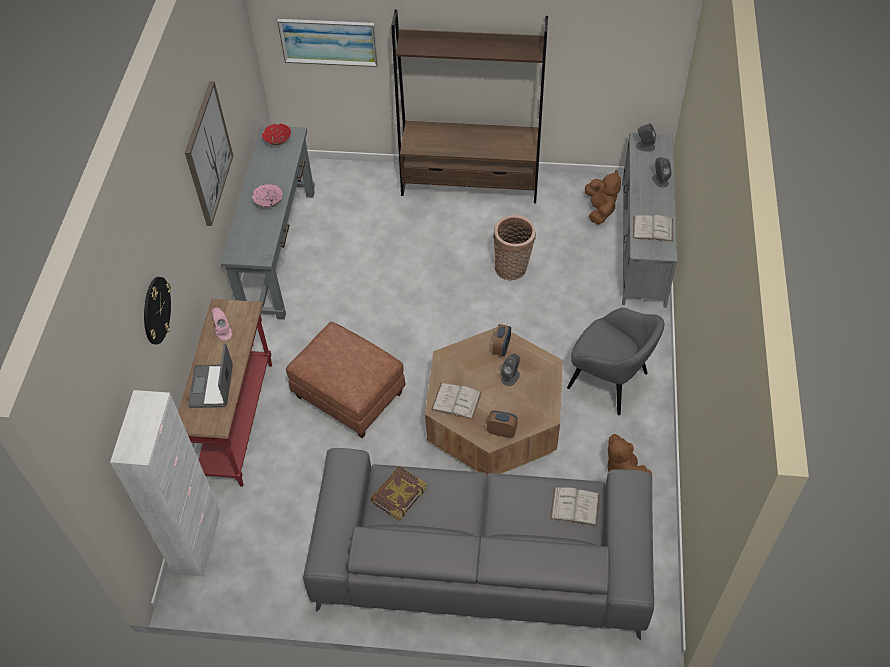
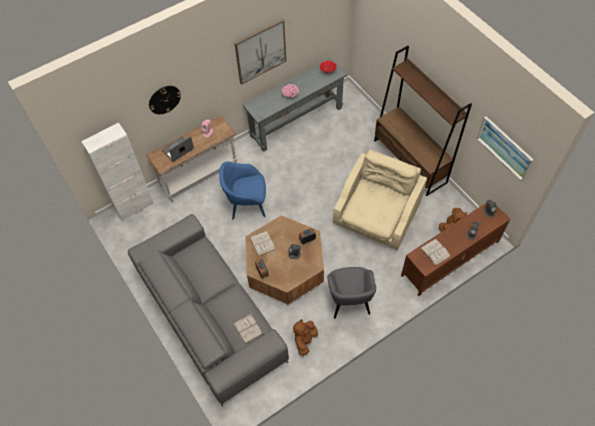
camera: 50 degrees right, 5 degrees up
red console table [178,299,272,487] -> white console table [146,116,237,202]
picture [277,19,378,67] -> picture moved to [477,116,534,181]
brown ottoman [286,322,406,438] -> blue armchair [219,162,266,220]
book [370,467,427,521] -> none
basket [493,215,536,280] -> beige armchair [333,149,427,250]
grey tv stand [622,133,677,308] -> brown tv stand [401,203,510,296]

